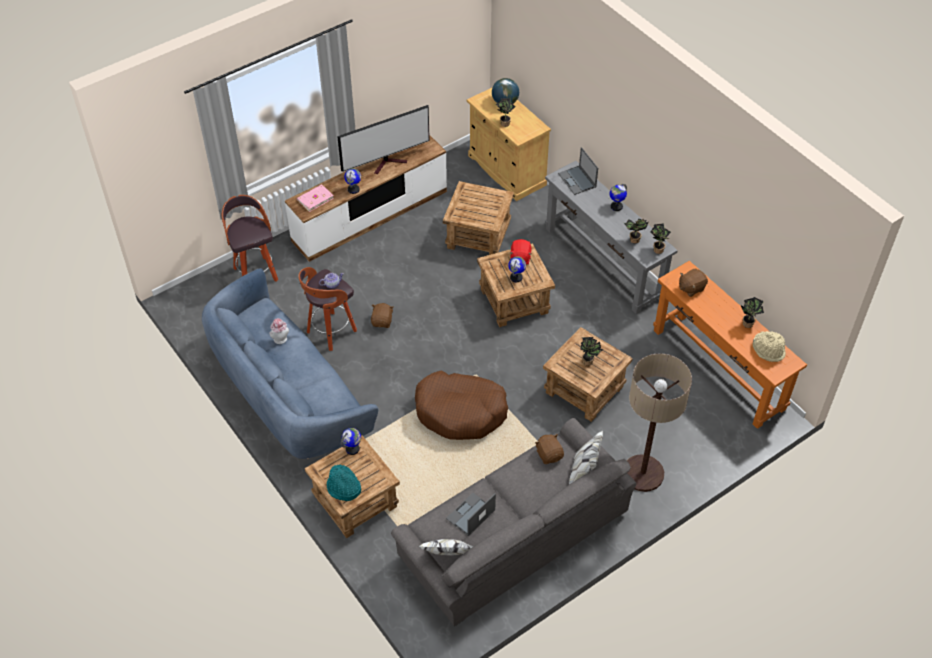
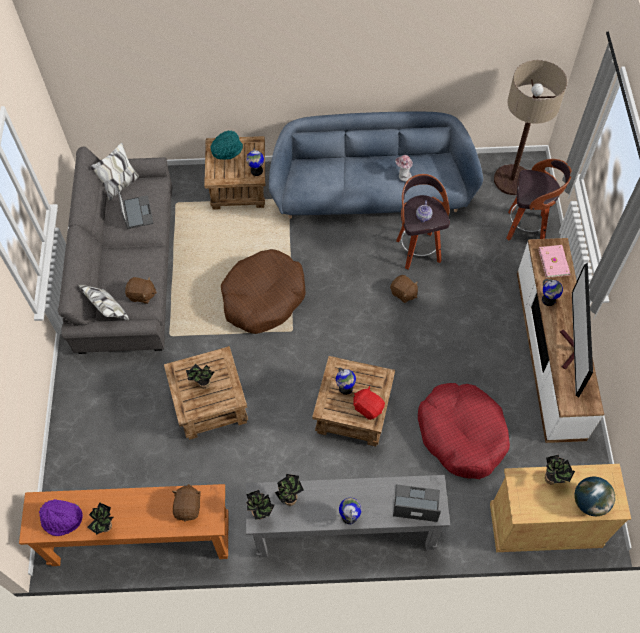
camera: 125 degrees right, 10 degrees up
brown side table [443,181,514,255] -> red dog bed [418,383,510,479]
floor lamp [627,353,692,492] -> floor lamp moved to [494,60,567,195]
beige hat [753,331,786,362] -> purple hat [39,499,83,536]

